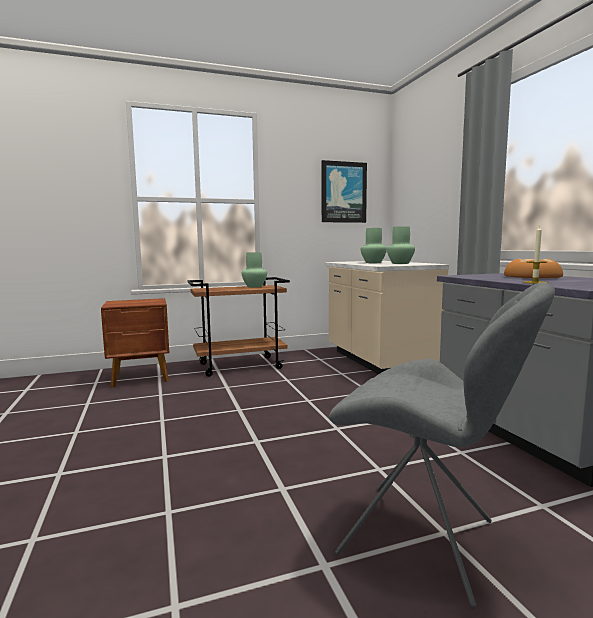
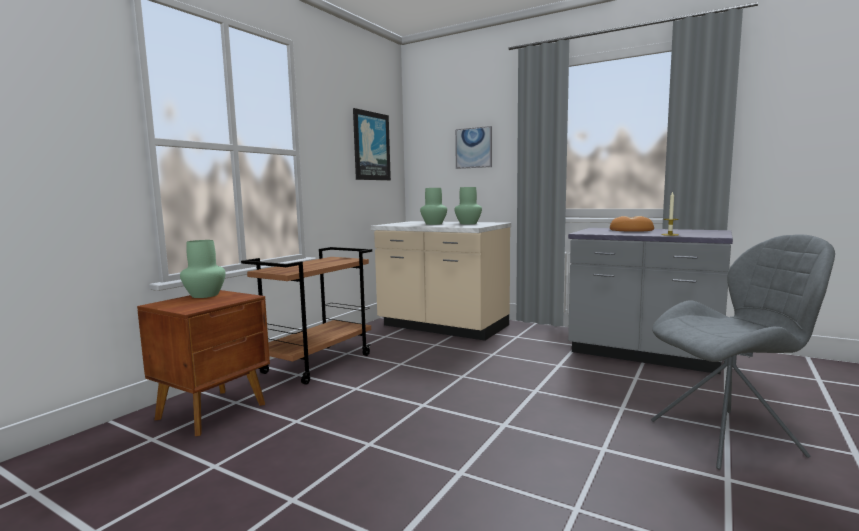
camera: 40 degrees left, 0 degrees up
green vase [242,252,267,287] -> green vase moved to [180,240,226,298]
none -> picture [455,126,492,169]

